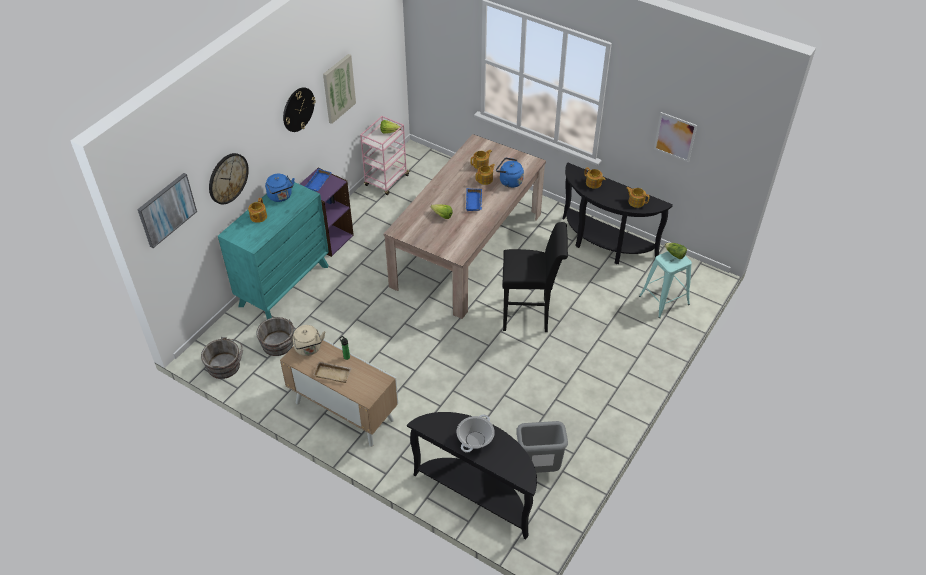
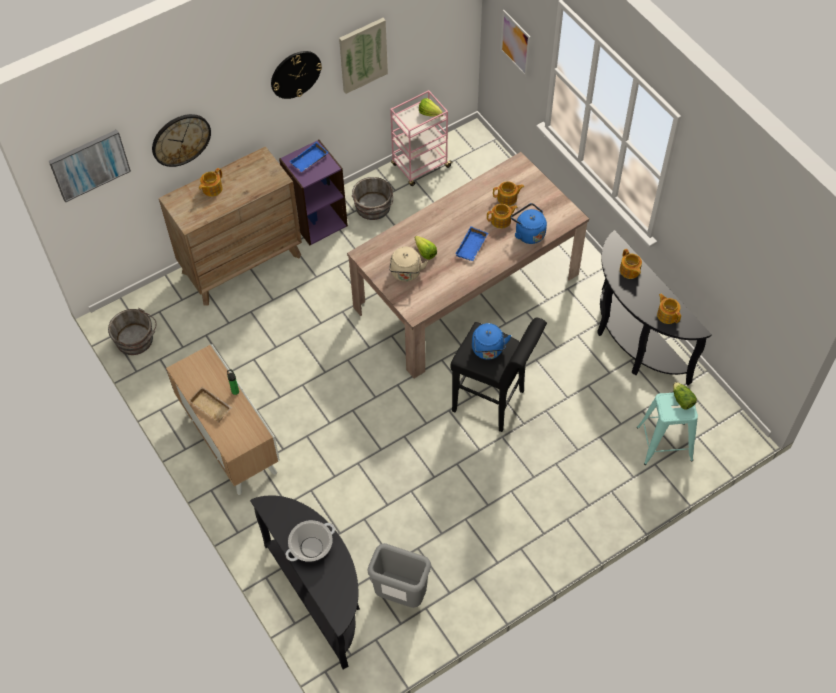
camera: 25 degrees right, 10 degrees up
turquoise dresser [218,182,329,319] -> brown dresser [159,146,302,306]
grey bucket [256,317,296,356] -> grey bucket moved to [352,177,393,220]
blue kettle [265,174,295,202] -> blue kettle moved to [472,323,511,360]
beige kettle [292,325,325,356] -> beige kettle moved to [389,246,428,282]
picture [654,112,697,162] -> picture moved to [500,10,531,77]

